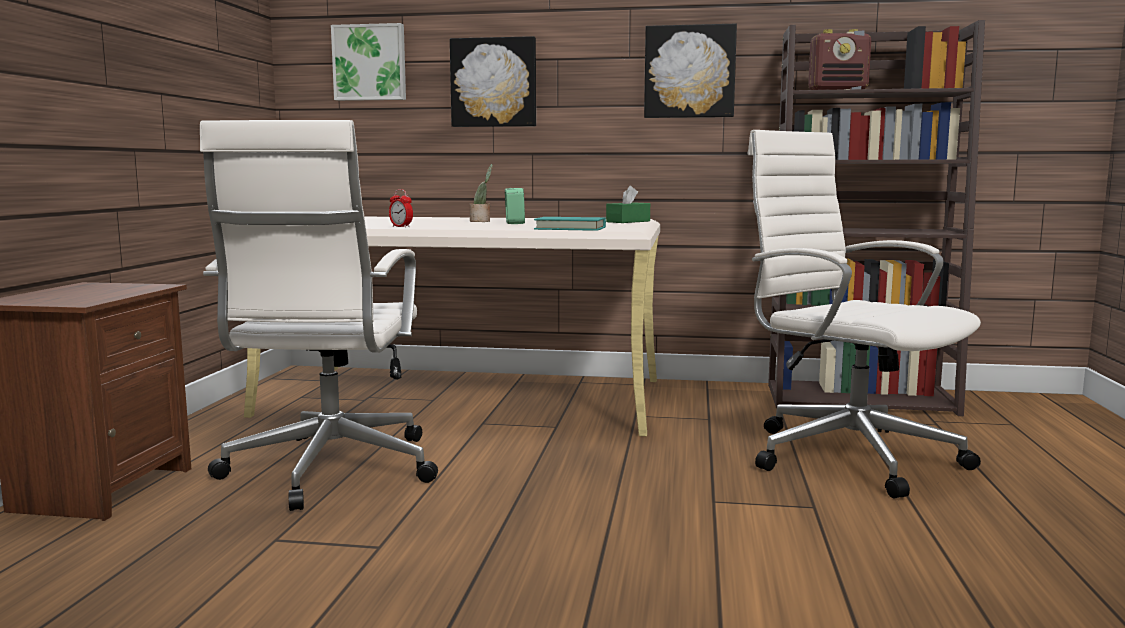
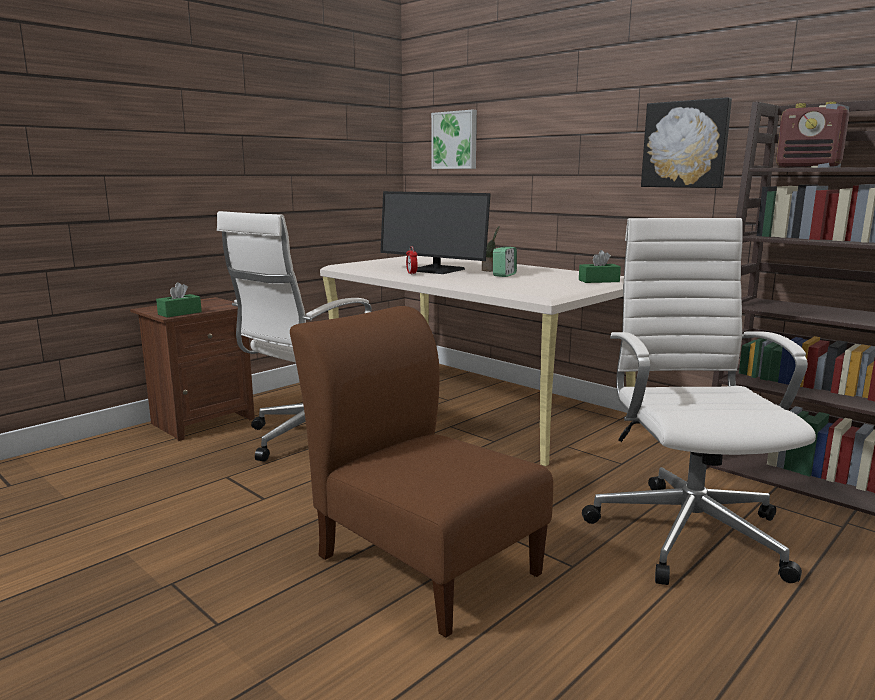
camera: 35 degrees right, 5 degrees up
picture [450,36,536,127] -> none
turquoise book [534,217,606,231] -> none
none -> green tissue box [156,282,202,317]
none -> brown chair [290,306,553,637]
none -> monitor [380,191,491,274]

